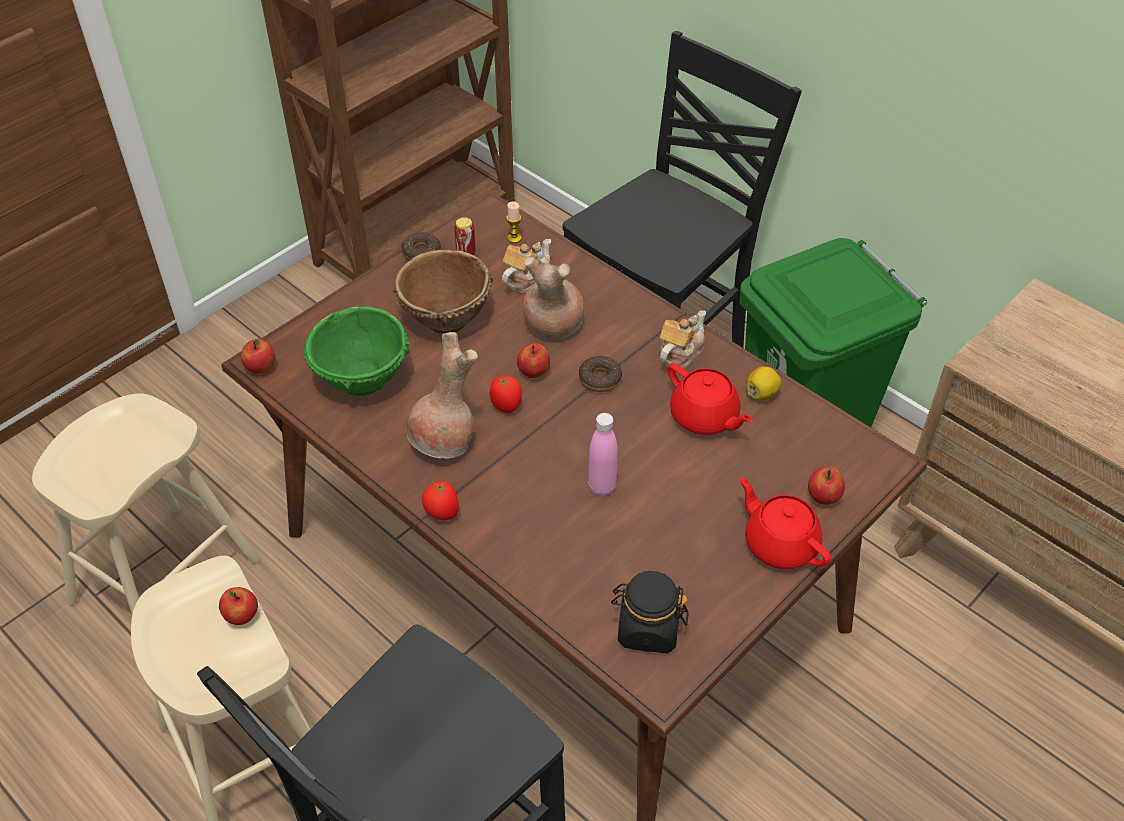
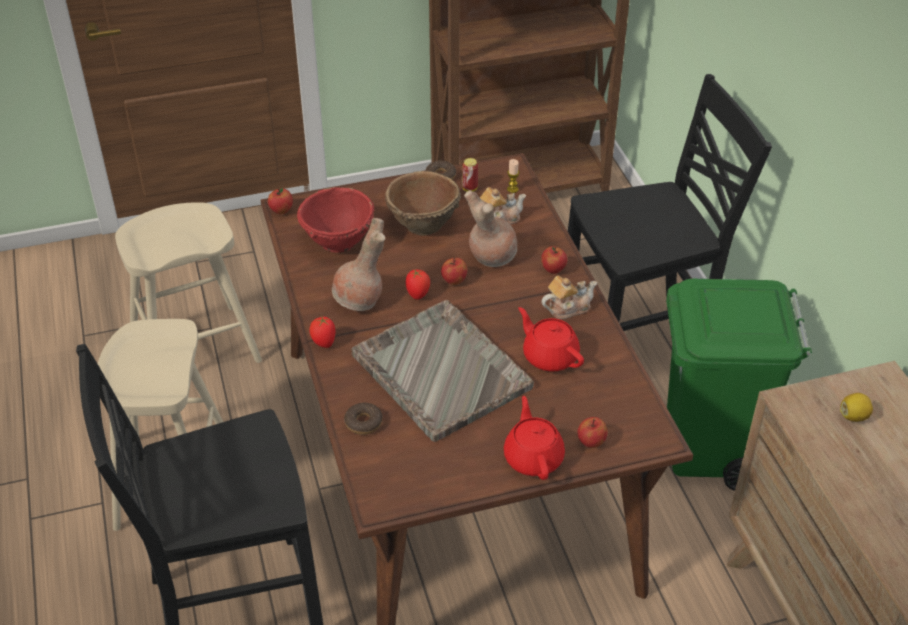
camera: 30 degrees right, 5 degrees down
apple [219,587,258,625] -> apple moved to [541,246,567,274]
green bowl [304,306,410,396] -> red bowl [297,187,375,253]
donut [579,356,622,392] -> donut moved to [344,403,383,435]
pink bottle [588,413,618,496] -> grey tray [351,300,534,442]
black jar [611,571,689,653] -> none
red teapot [668,363,753,435] -> red teapot turned 150 degrees clockwise [518,307,584,372]
lemon [746,366,781,401] -> lemon moved to [840,393,873,422]

